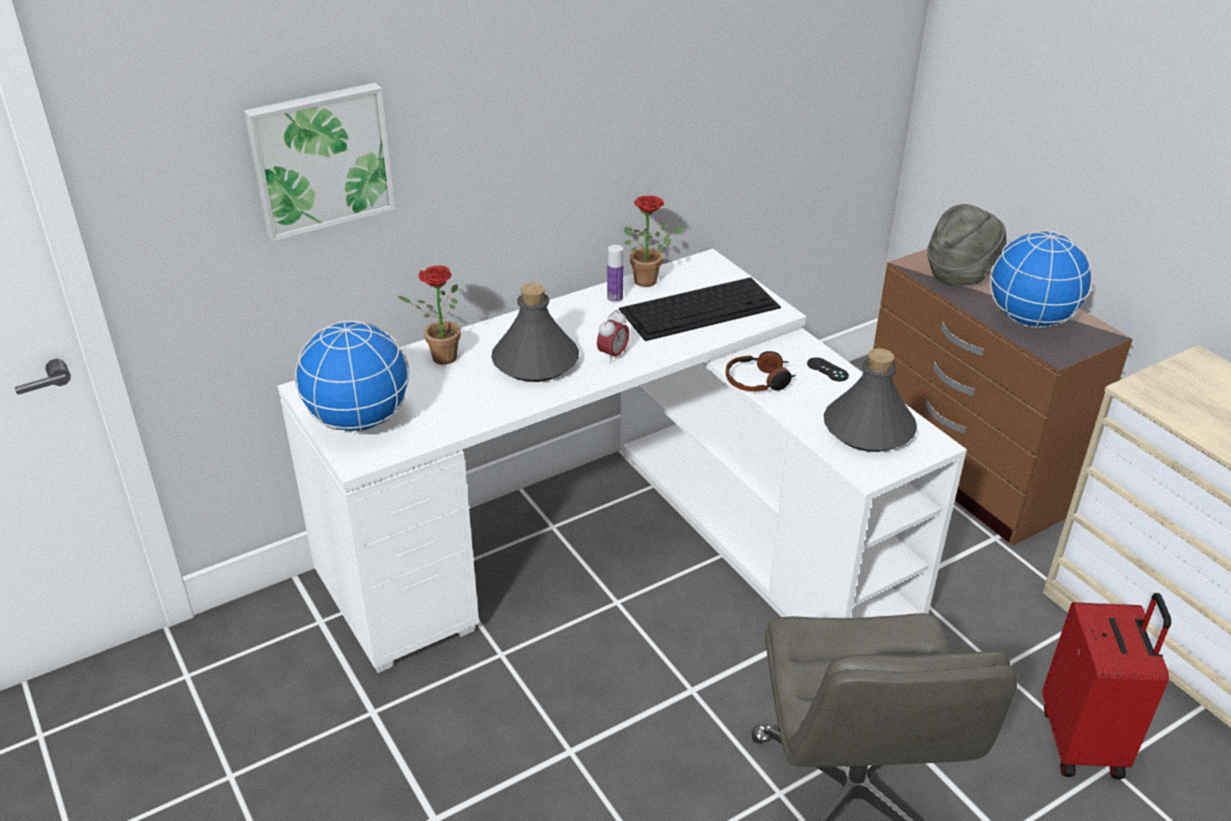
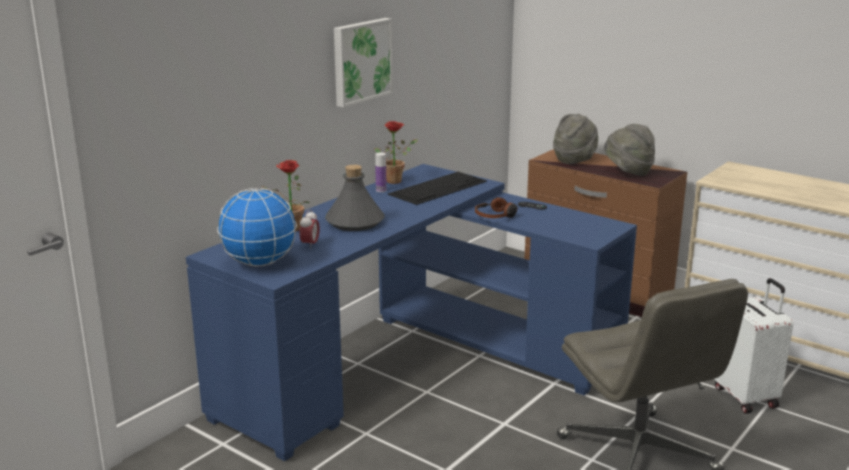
camera: 20 degrees left, 15 degrees down
picture [244,83,396,241] -> picture moved to [334,18,393,107]
white desk [278,249,967,673] -> blue desk [186,164,637,461]
alarm clock [597,310,629,364] -> alarm clock moved to [300,209,320,249]
grey bottle [824,348,917,452] -> none
globe [990,230,1093,328] -> grey hat [604,124,655,176]
red suitcase [1042,593,1171,780] -> white suitcase [714,278,793,414]

